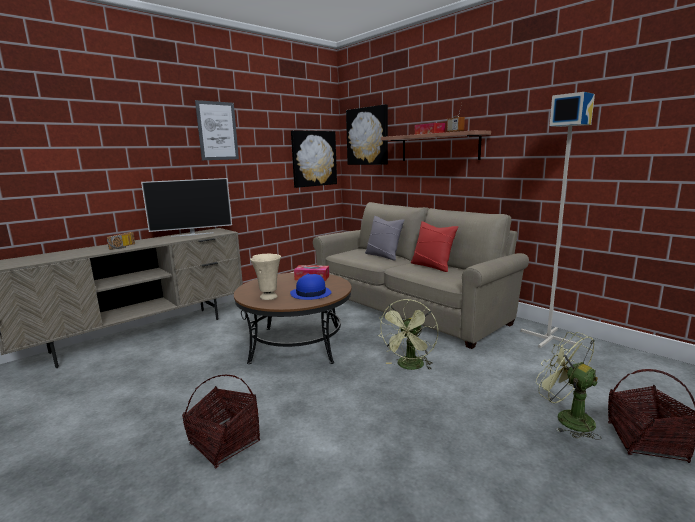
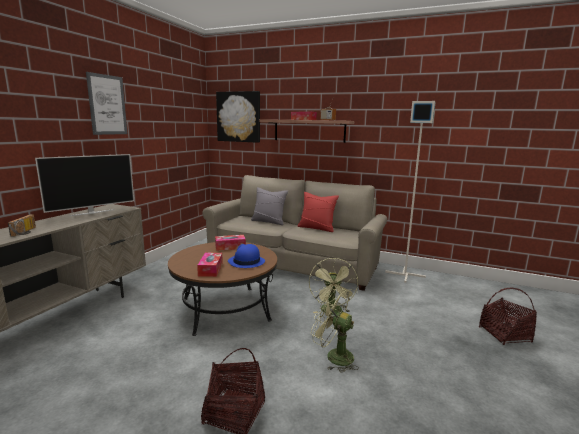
camera: 25 degrees left, 0 degrees up
beige vase [250,254,281,300] -> tissue box [197,253,223,277]
picture [291,130,337,188] -> none
green fan [536,332,602,440] -> green fan moved to [311,287,359,373]

